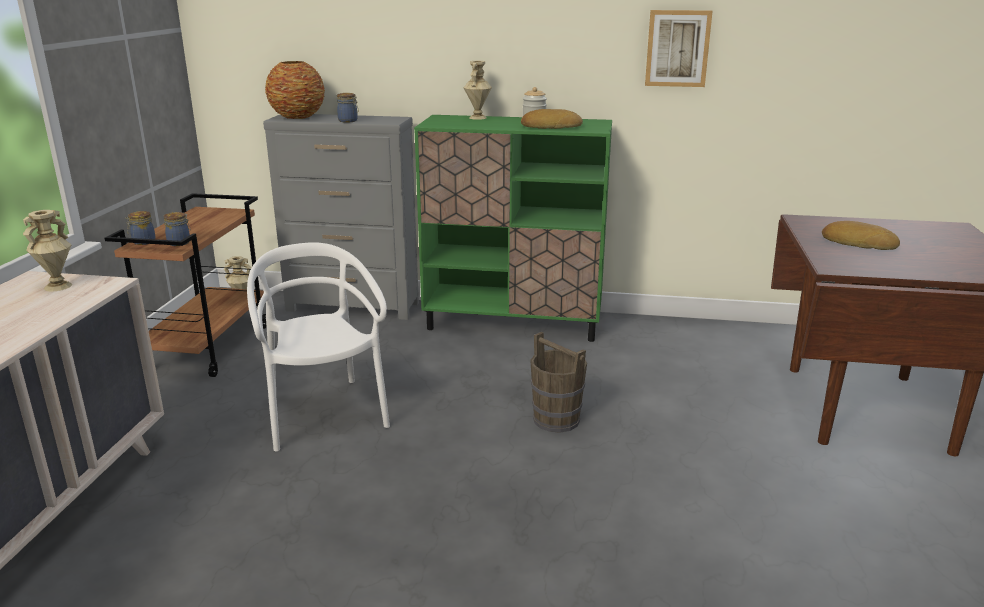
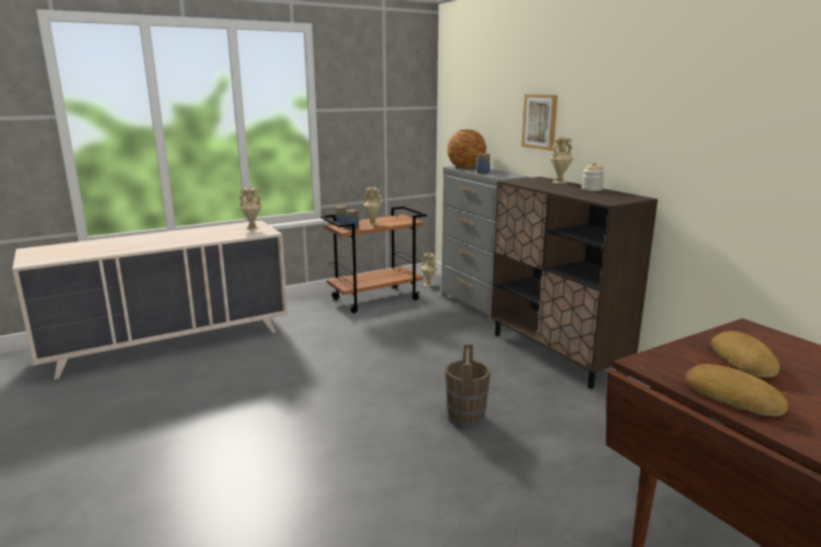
camera: 50 degrees right, 5 degrees down
white chair [247,242,390,452] -> none
green cabinet [414,115,612,342] -> brown cabinet [491,177,658,389]
bread [521,109,583,129] -> bread moved to [685,364,788,417]
picture [645,10,713,87] -> picture moved to [522,94,558,151]
none -> beige vase [363,187,382,225]

